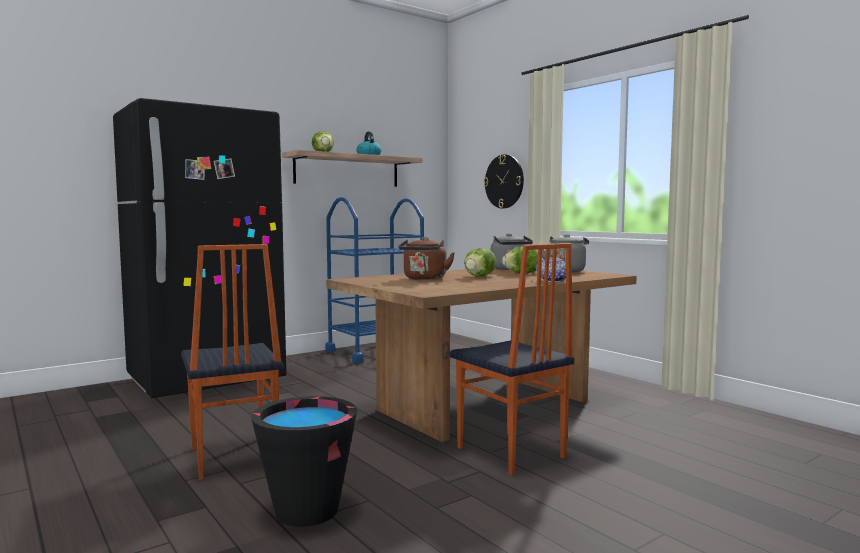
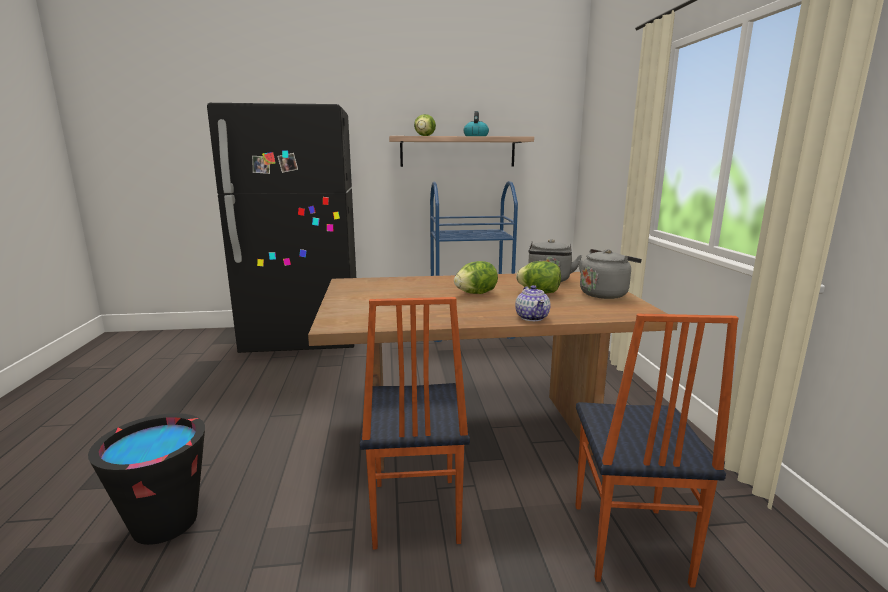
camera: 30 degrees right, 10 degrees up
chair [181,244,283,480] -> chair moved to [575,314,739,588]
brown kettle [398,237,455,280] -> none
wall clock [484,154,524,209] -> none

